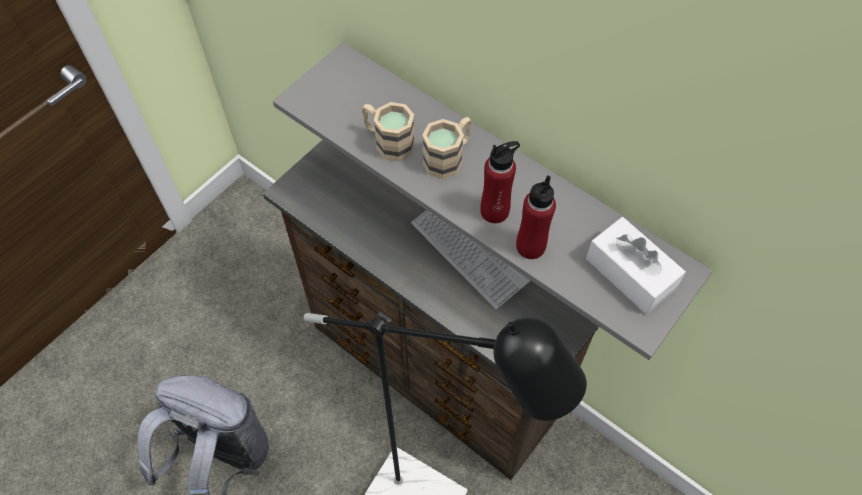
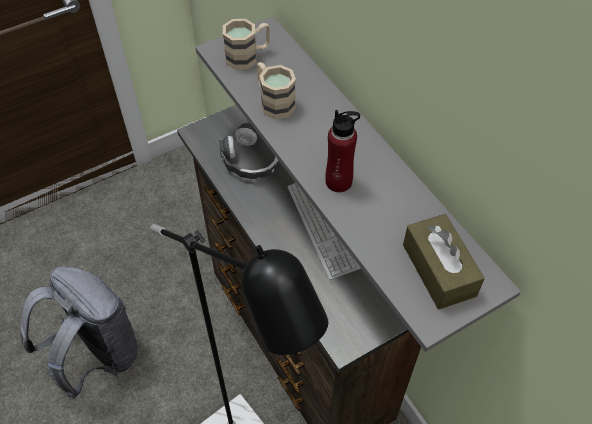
camera: 20 degrees right, 5 degrees down
beige mug [422,117,472,179] -> beige mug moved to [223,19,270,70]
red bottle [516,175,556,259] -> none
white tissue box [586,217,686,314] -> brown tissue box [403,214,485,309]
none -> headphones [219,123,280,179]

